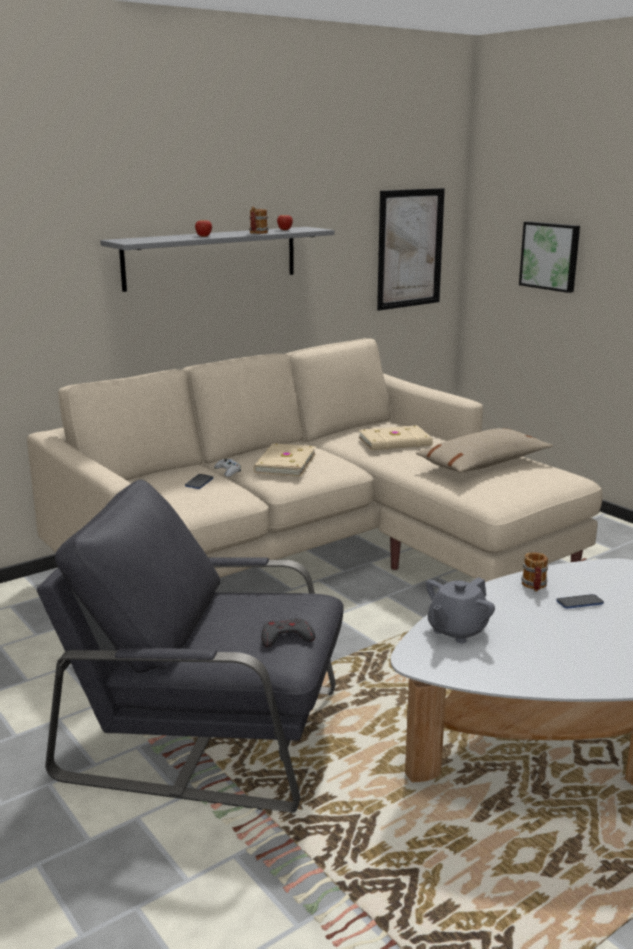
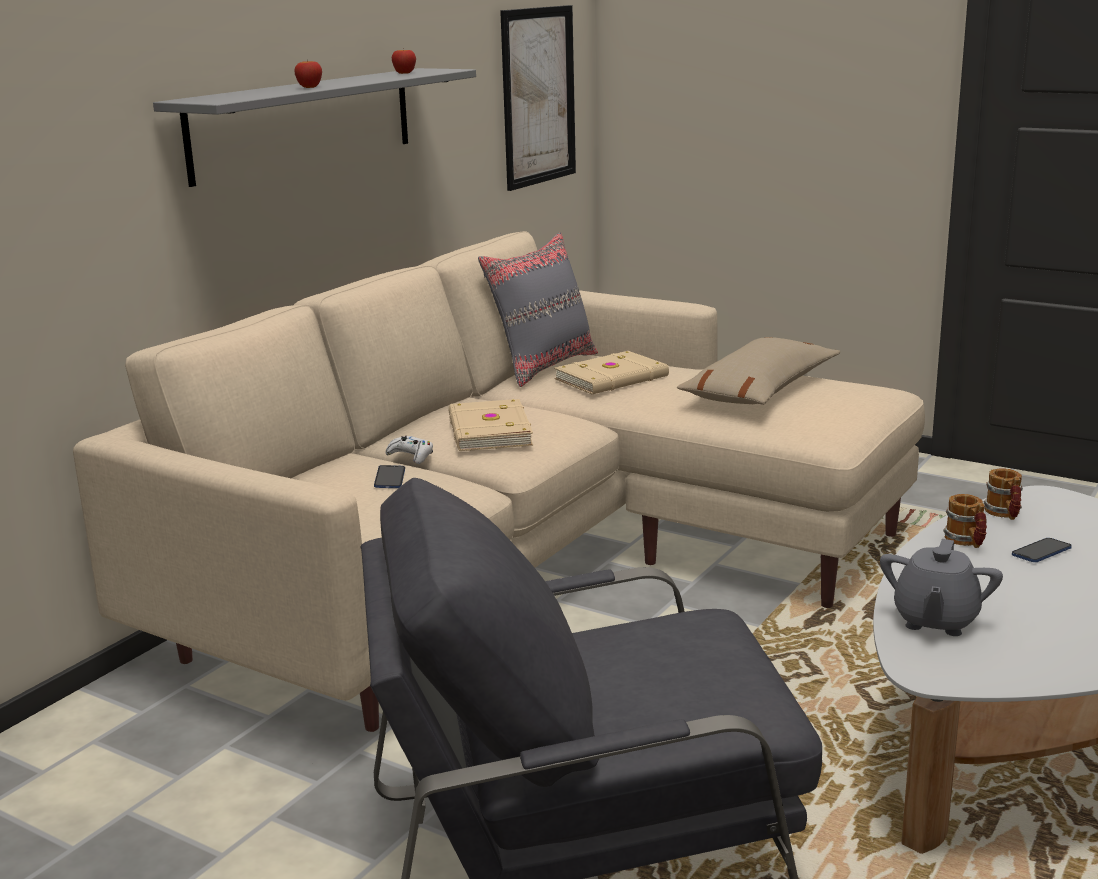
camera: 20 degrees left, 0 degrees up
mug [249,207,269,234] -> mug moved to [984,468,1023,520]
grey game controller [261,618,315,647] -> none
picture [519,221,580,293] -> none
none -> grey pillow [478,232,598,387]

